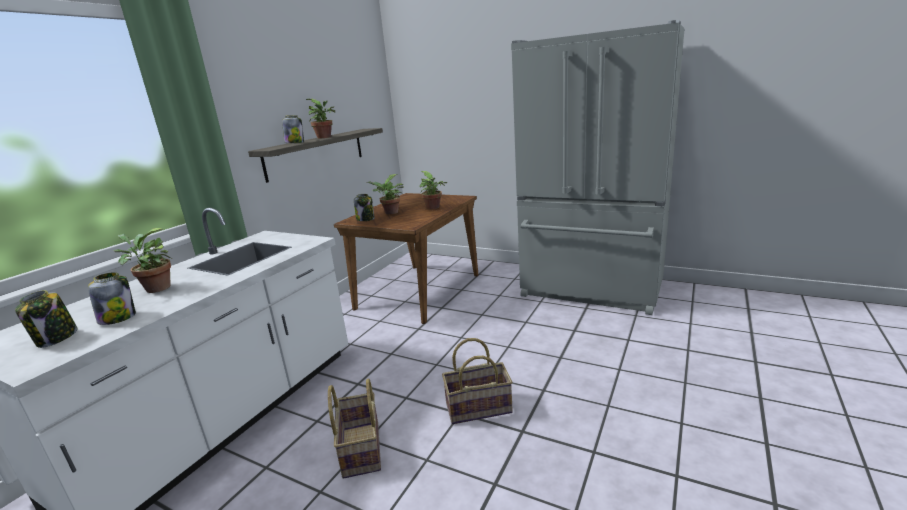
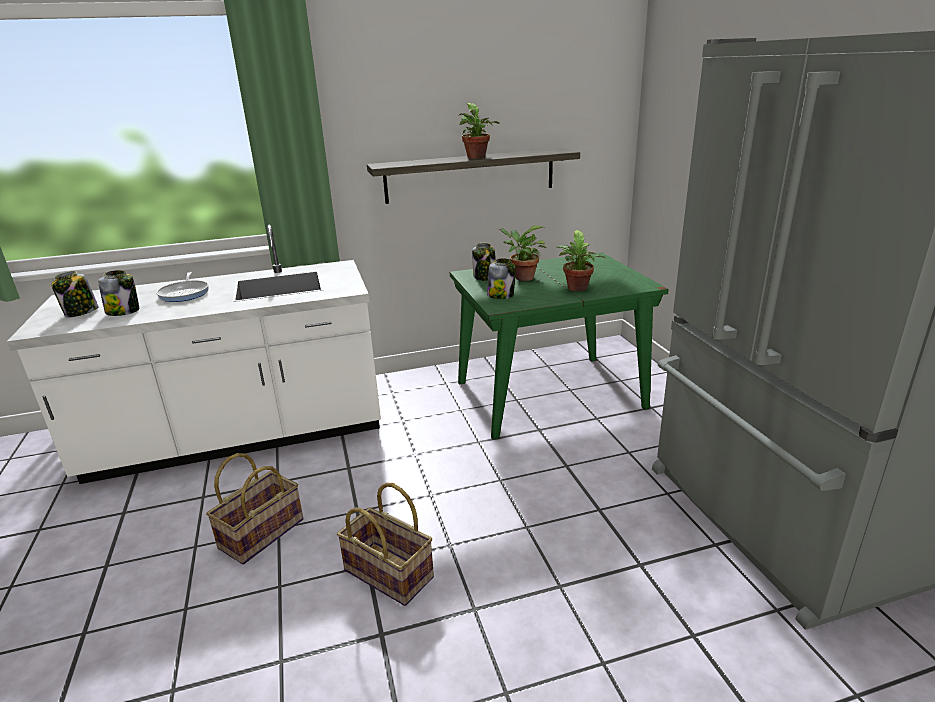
camera: 45 degrees right, 5 degrees up
potted plant [113,228,172,293] -> frying pan [156,272,209,302]
jar [282,115,304,143] -> jar moved to [487,258,516,299]
brown dining table [334,193,478,324] -> green dining table [450,252,669,439]

